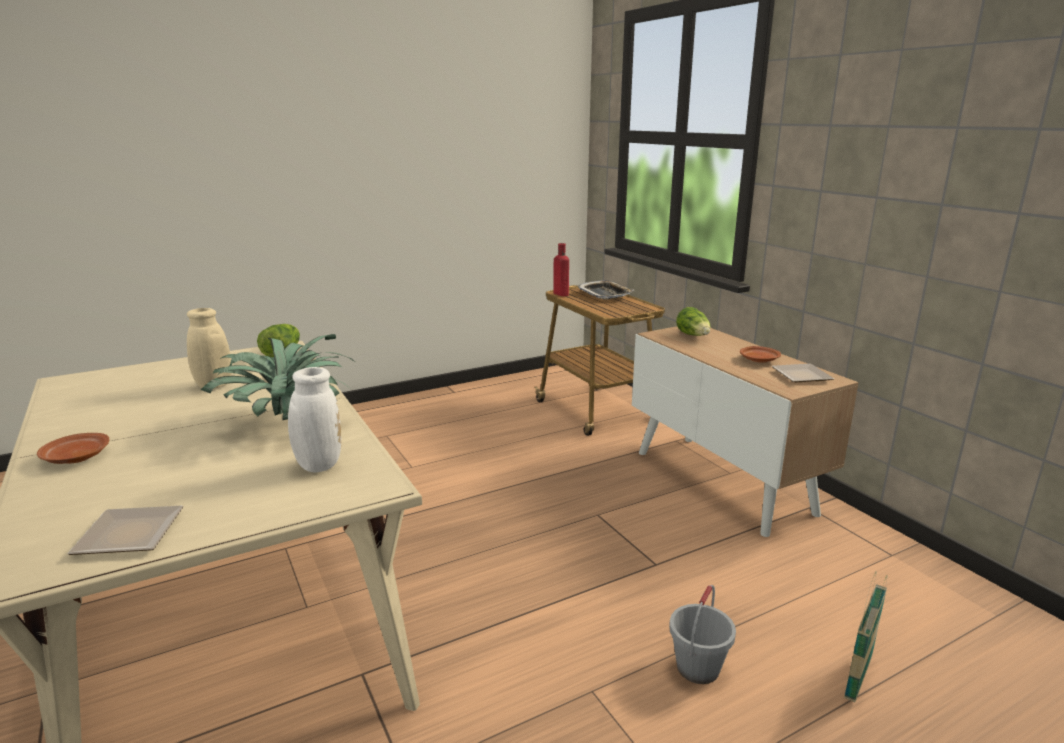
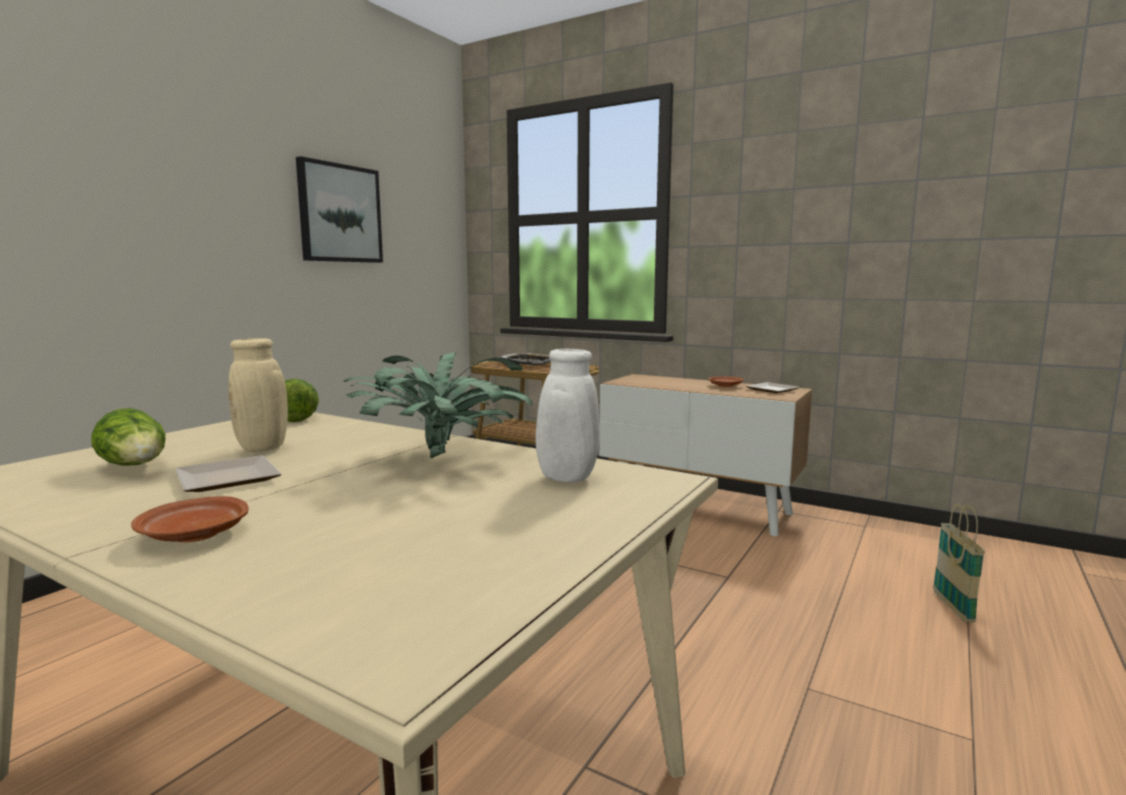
camera: 30 degrees left, 10 degrees down
plate [67,506,183,555] -> plate moved to [175,455,281,492]
red bottle [553,243,569,296] -> none
grey bucket [669,585,736,684] -> none
lettuce [676,307,710,336] -> lettuce moved to [91,408,166,466]
none -> picture [296,156,383,263]

